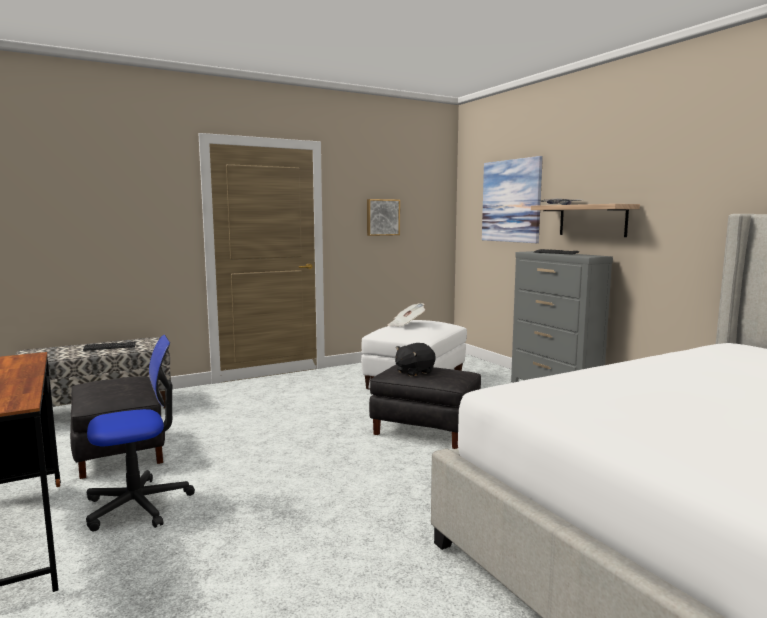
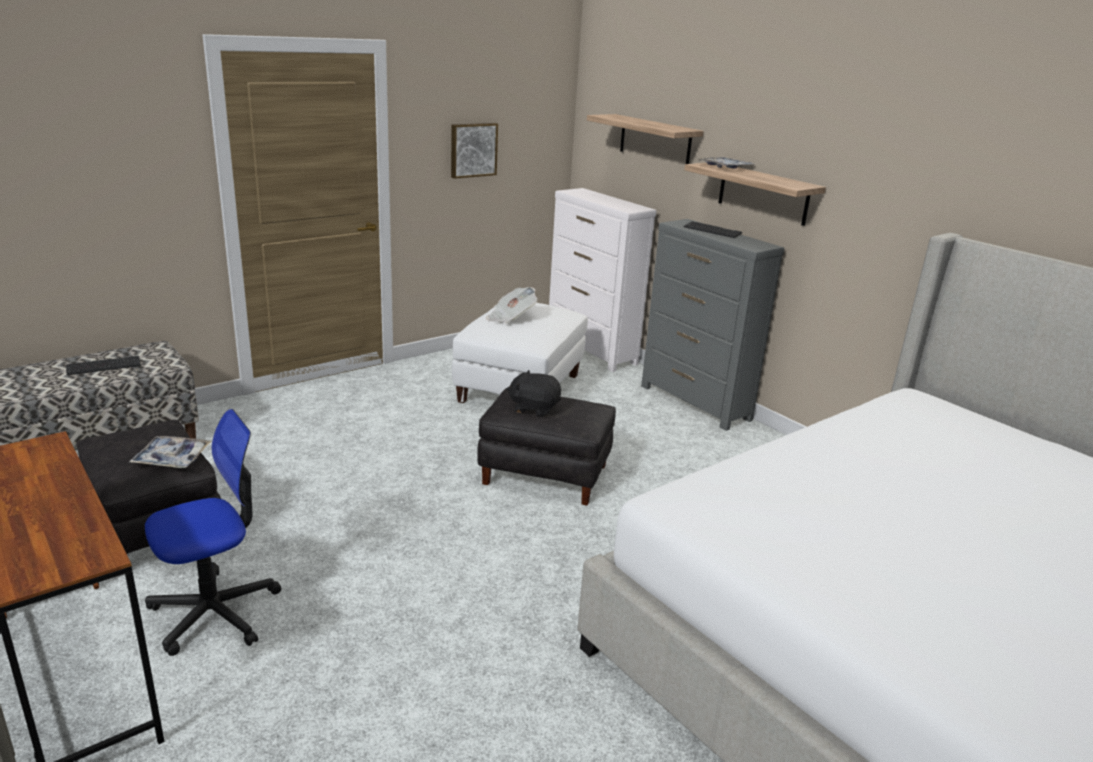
camera: 10 degrees left, 15 degrees up
black plush toy [395,343,436,377] -> black plush toy turned 60 degrees clockwise [507,370,561,417]
picture [482,156,543,243] -> shelf [587,114,704,164]
none -> tray [129,436,211,468]
none -> white dresser [549,188,656,372]

